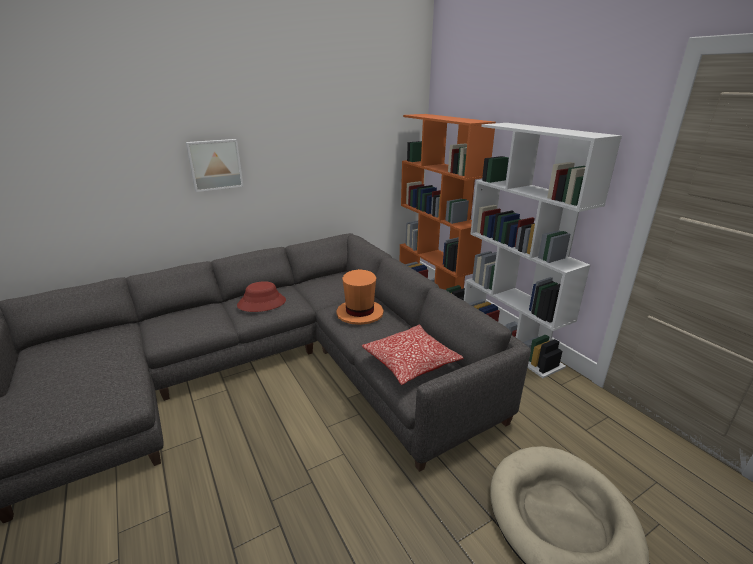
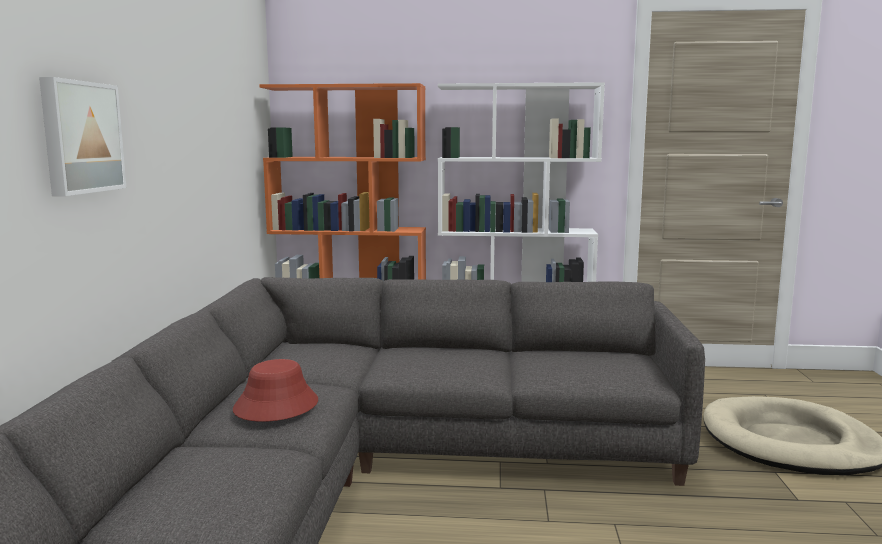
camera: 55 degrees left, 15 degrees down
orange hat [336,269,384,325] -> none
pillow [362,325,464,385] -> none

